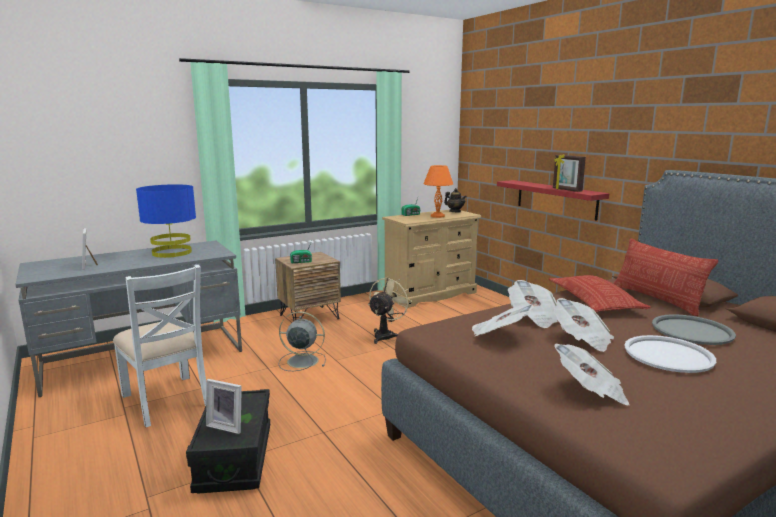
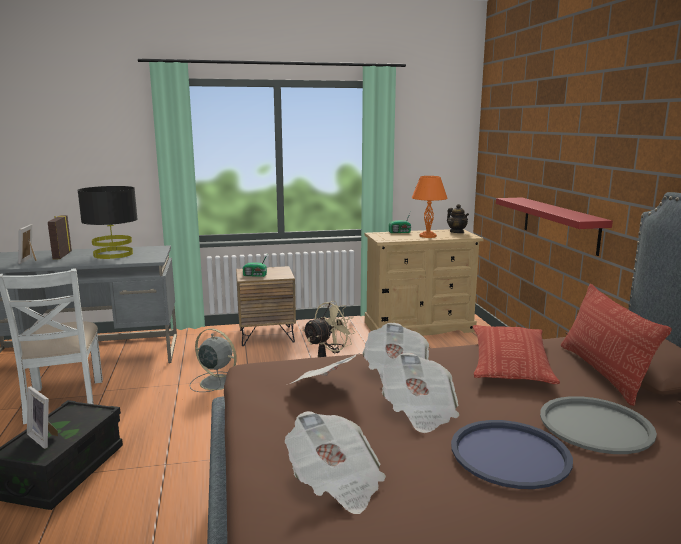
camera: 20 degrees right, 0 degrees up
blue table lamp [136,184,196,258] -> black table lamp [77,186,138,259]
picture frame [553,154,586,192] -> picture frame moved to [48,215,72,260]
white tray [624,335,716,373] -> blue tray [451,420,573,489]

